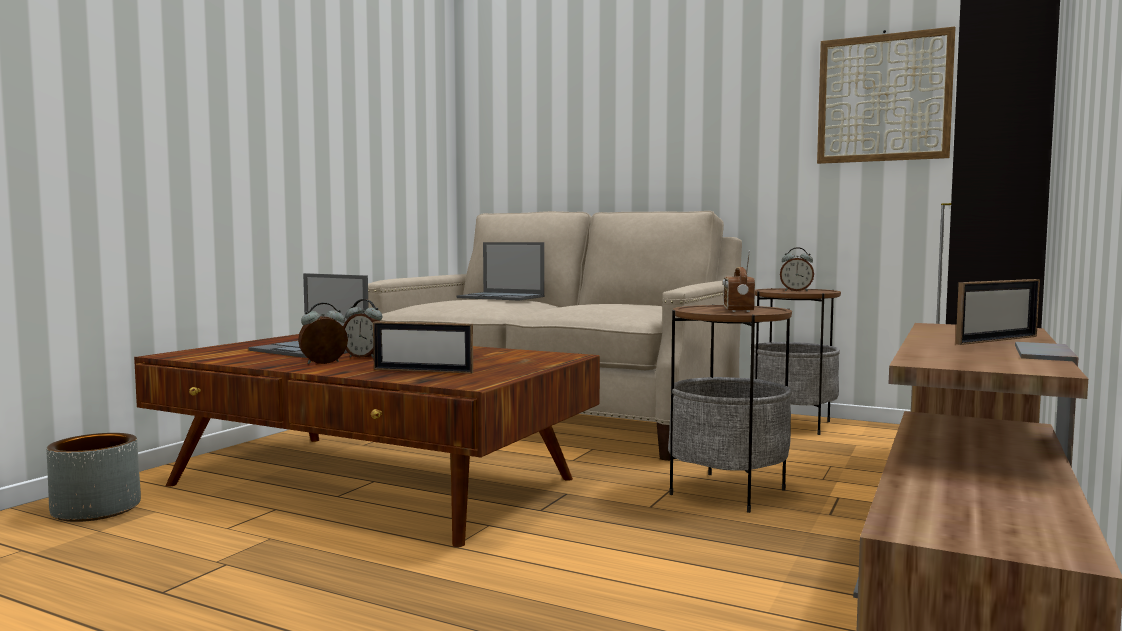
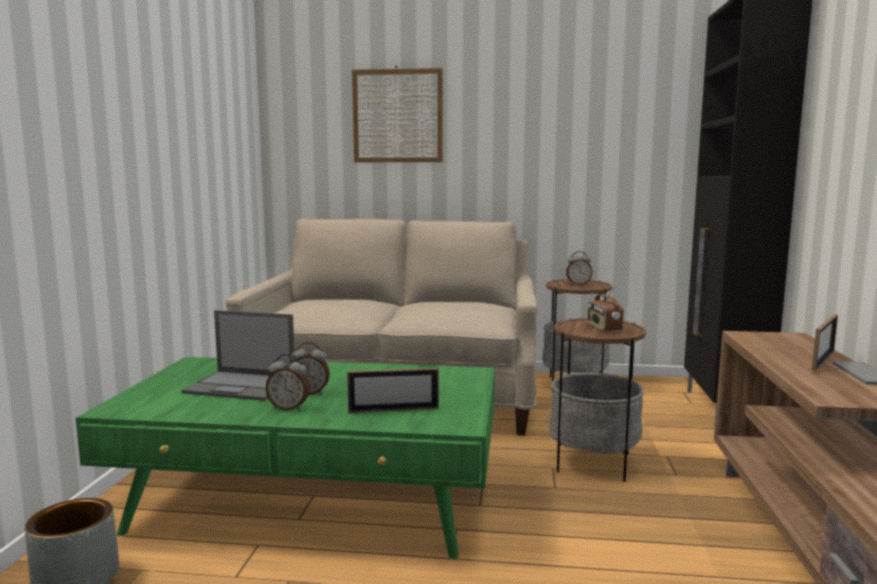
camera: 20 degrees left, 5 degrees up
brown coffee table [134,334,600,547] -> green coffee table [76,357,495,559]
alarm clock [298,302,348,364] -> alarm clock turned 120 degrees counterclockwise [266,354,310,410]
laptop [457,242,544,300] -> none
picture [817,26,955,164] -> picture moved to [352,66,443,162]

